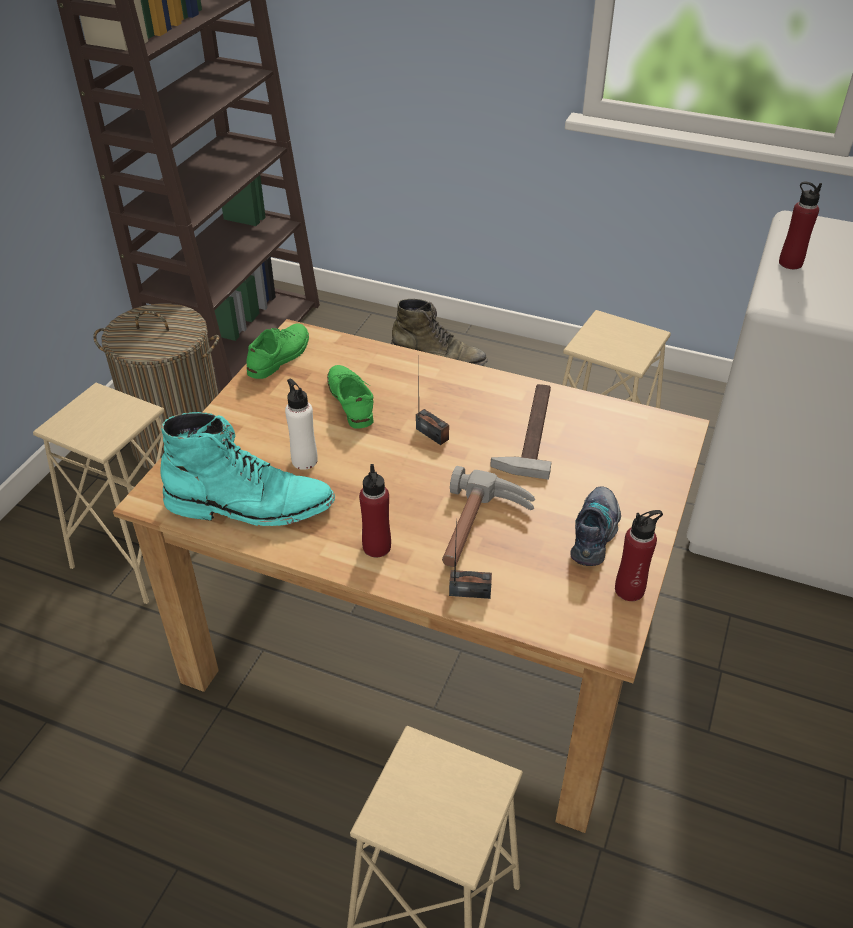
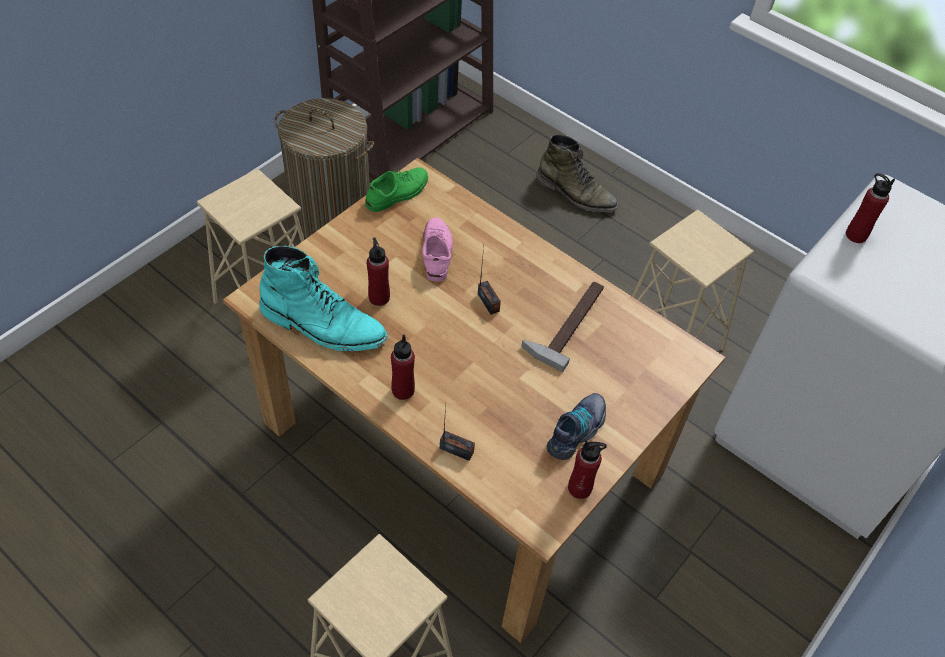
camera: 15 degrees right, 10 degrees up
white bottle [285,379,318,470] -> red bottle [367,237,390,306]
green shoe [327,365,373,429] -> pink shoe [422,217,453,281]
hammer [442,466,535,567] -> none

